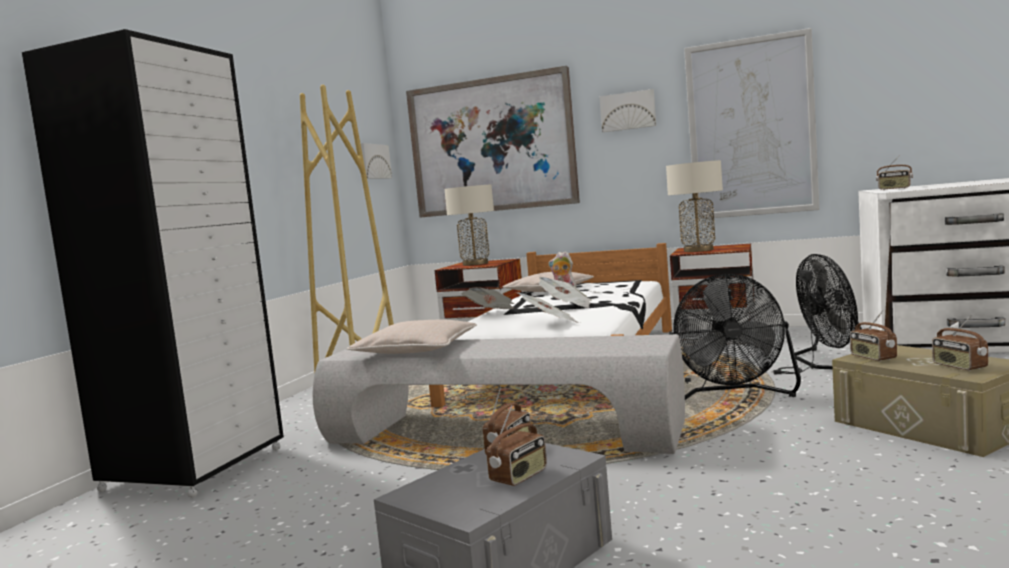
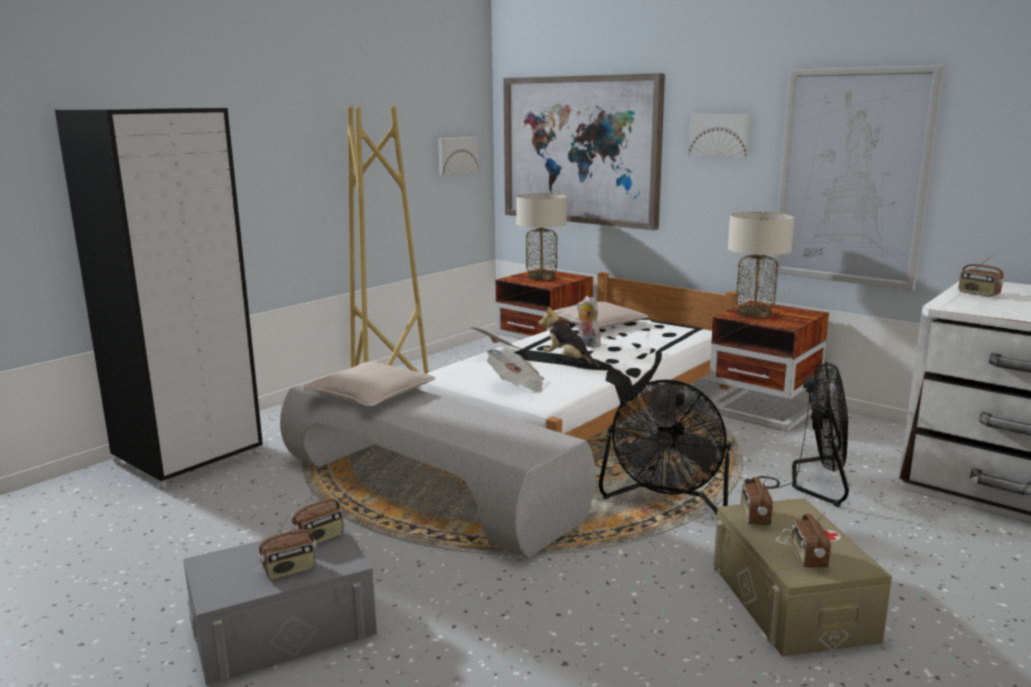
camera: 20 degrees right, 10 degrees up
newspaper [539,277,592,308] -> plush toy [539,307,600,368]

